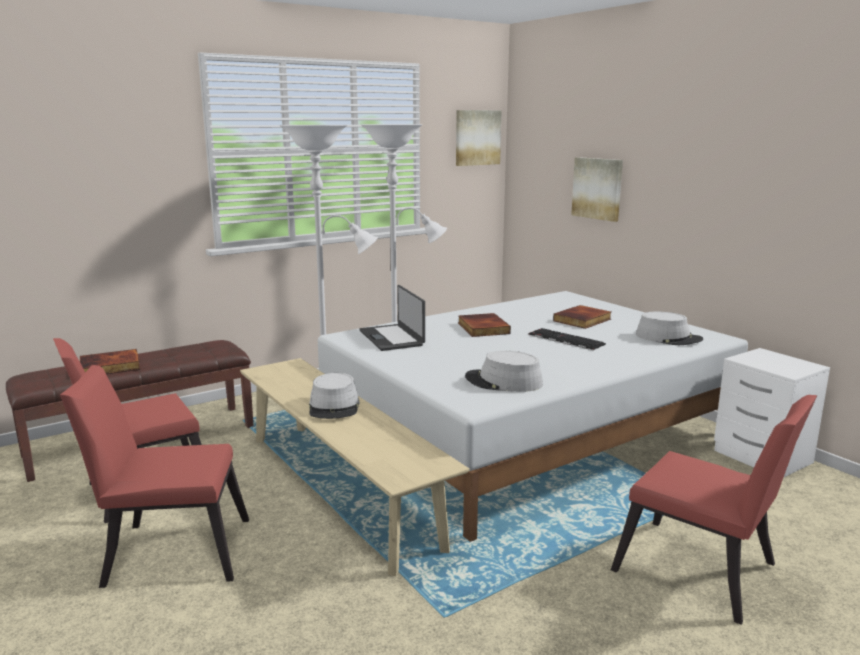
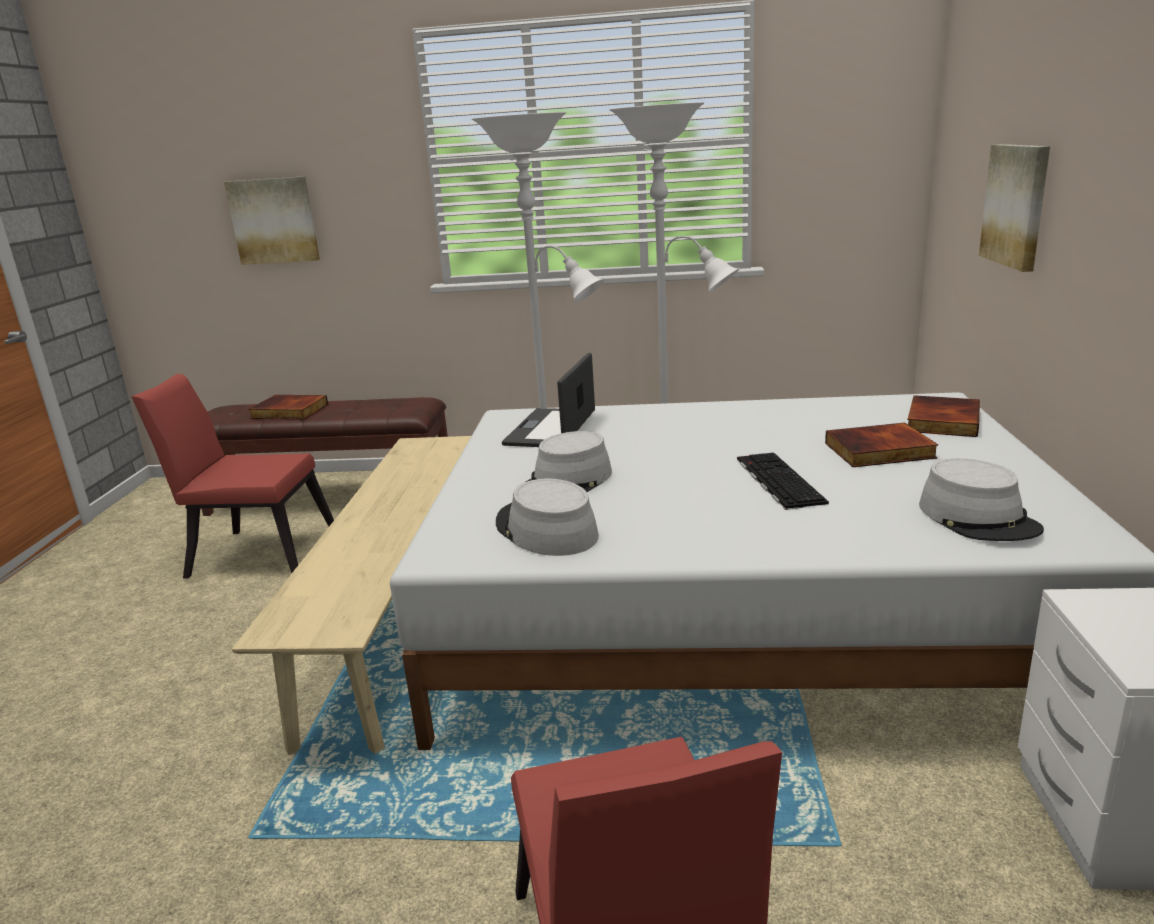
camera: 40 degrees right, 5 degrees up
red chair [60,365,249,588] -> none
grey hat [309,373,360,419] -> grey hat moved to [526,431,612,492]
picture [456,110,502,166] -> picture moved to [224,176,320,265]
book [458,313,511,337] -> book moved to [908,395,980,437]

